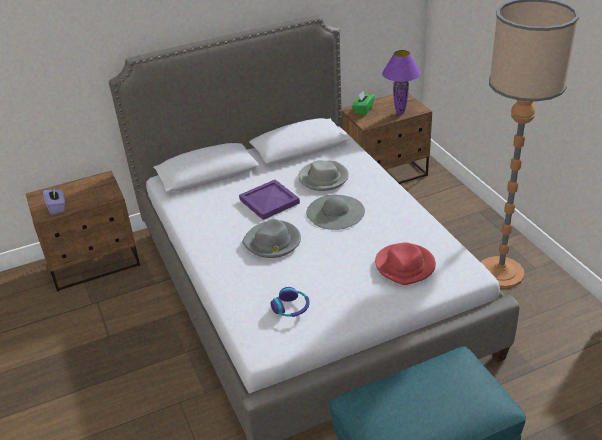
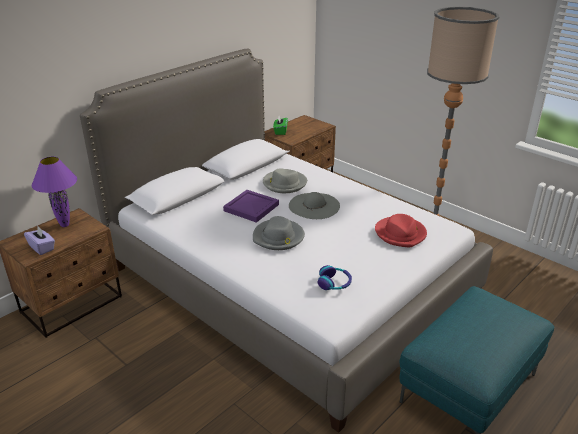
camera: 25 degrees left, 5 degrees down
purple table lamp [382,50,421,115] -> purple table lamp moved to [32,157,77,227]

